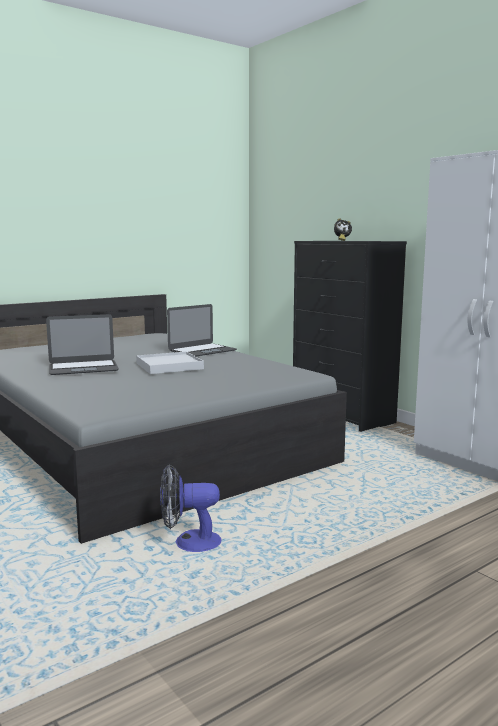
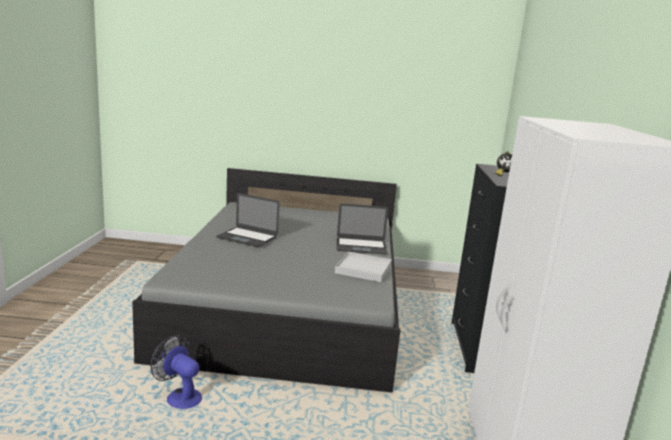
camera: 40 degrees right, 5 degrees up
white tray [136,352,204,374] -> white tray moved to [335,252,392,282]

